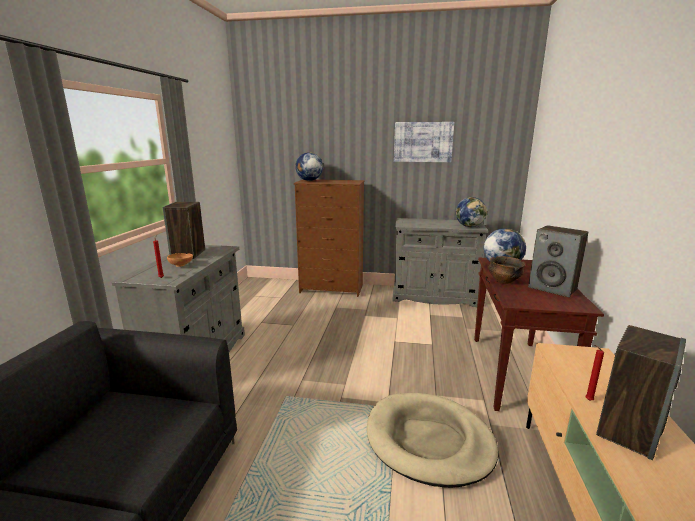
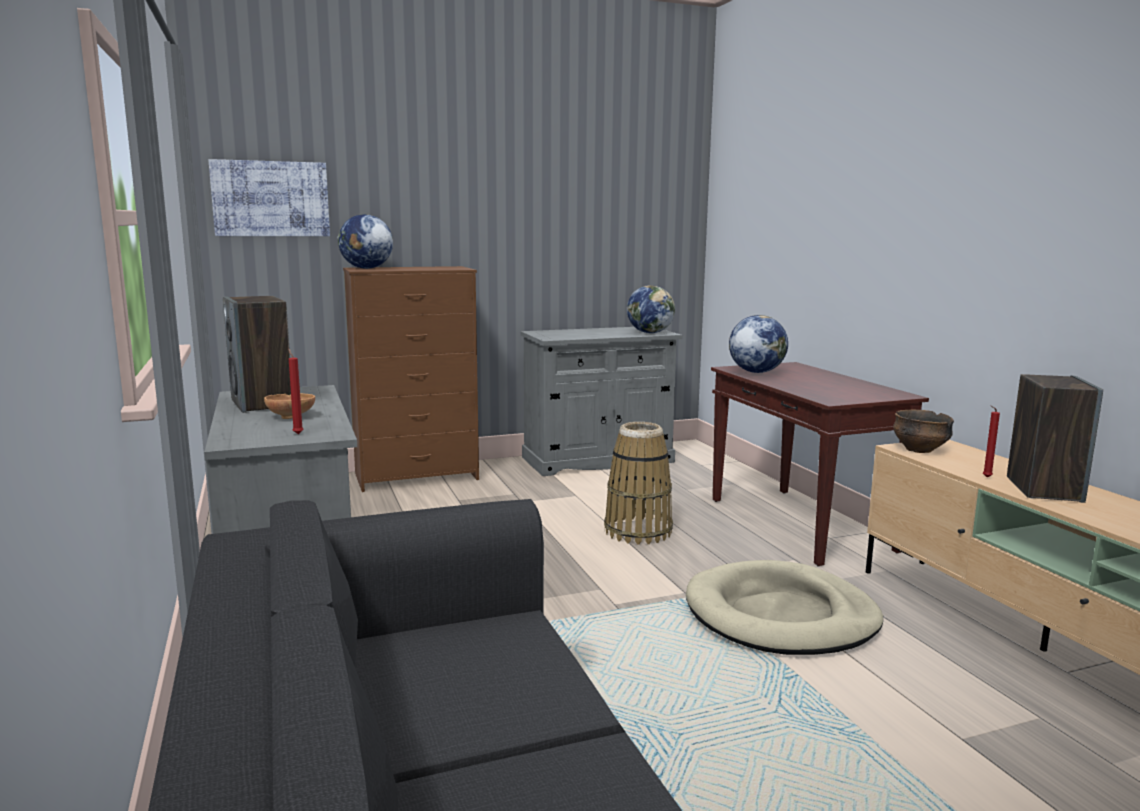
camera: 30 degrees left, 5 degrees down
picture [394,122,454,162] -> picture moved to [208,159,330,236]
bowl [488,256,525,284] -> bowl moved to [893,410,954,453]
speaker [528,225,588,297] -> none
none -> basket [604,422,673,545]

